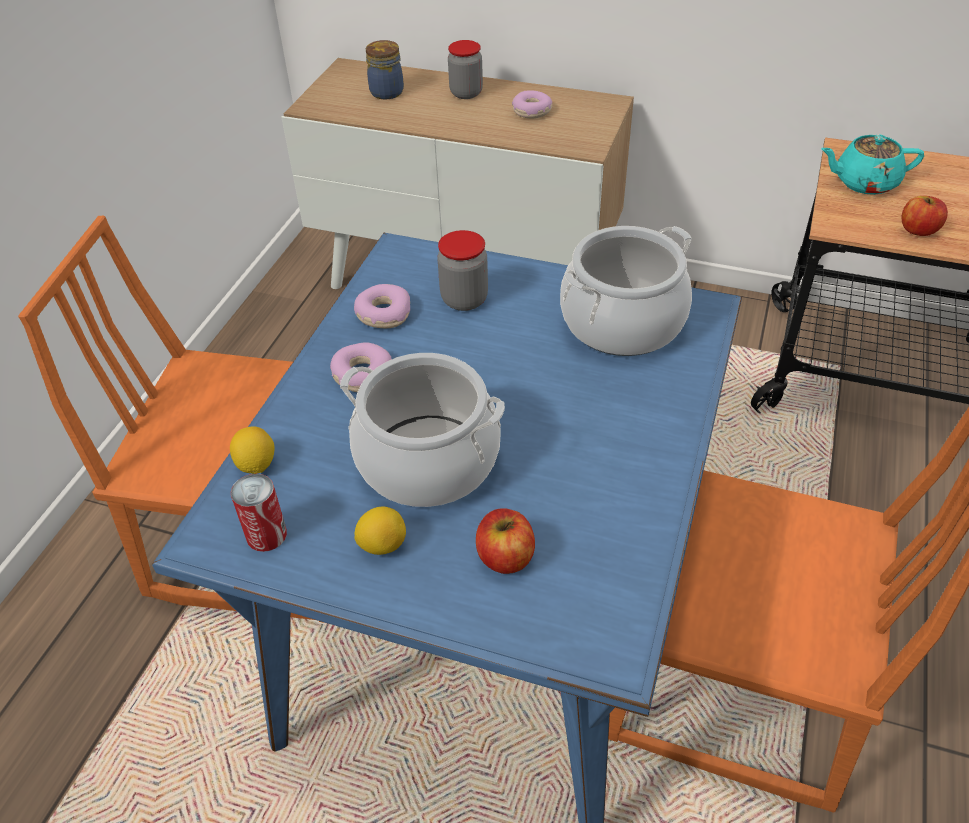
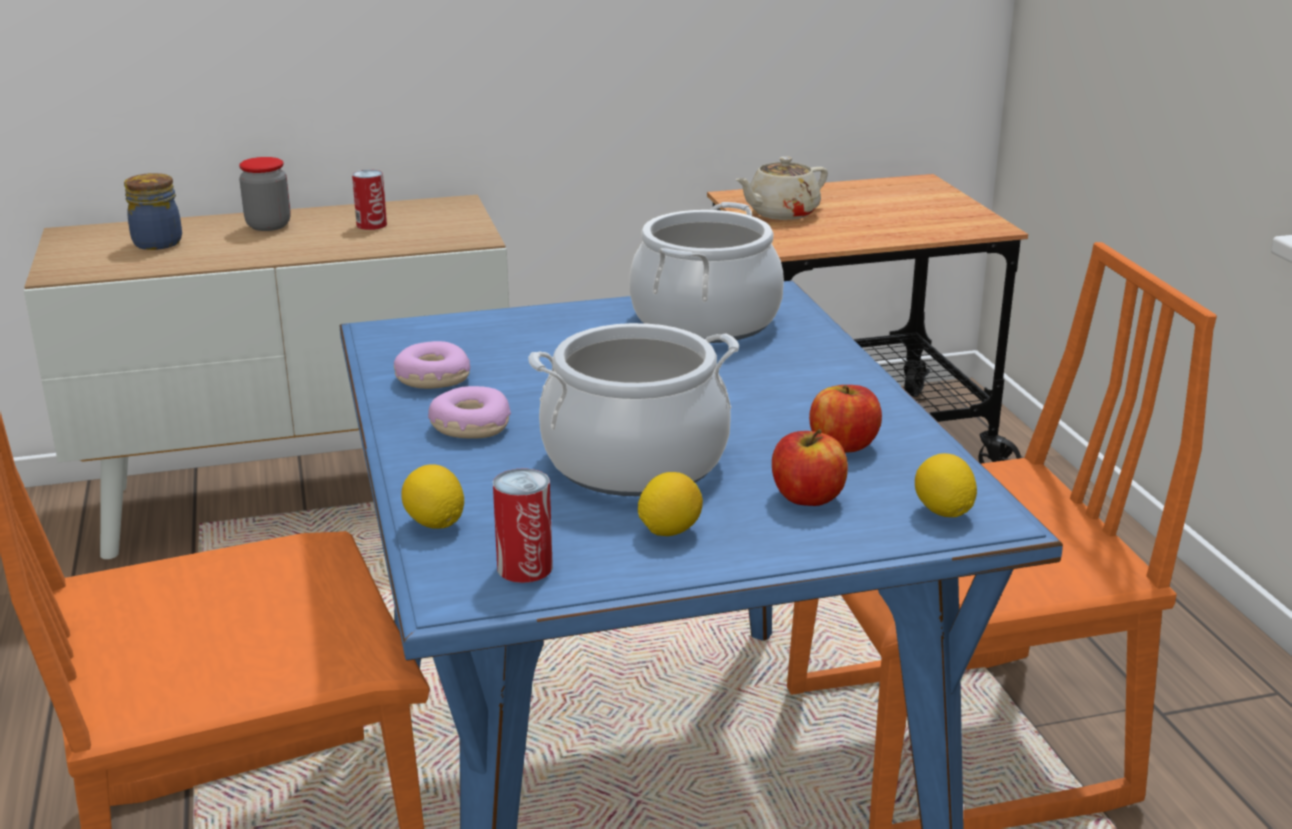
camera: 35 degrees left, 20 degrees down
jar [437,230,488,311] -> none
donut [512,90,552,118] -> can [352,170,387,230]
turquoise teapot [821,135,924,195] -> beige teapot [736,156,828,220]
apple [902,196,948,236] -> apple moved to [809,385,882,453]
none -> lemon [915,453,977,517]

